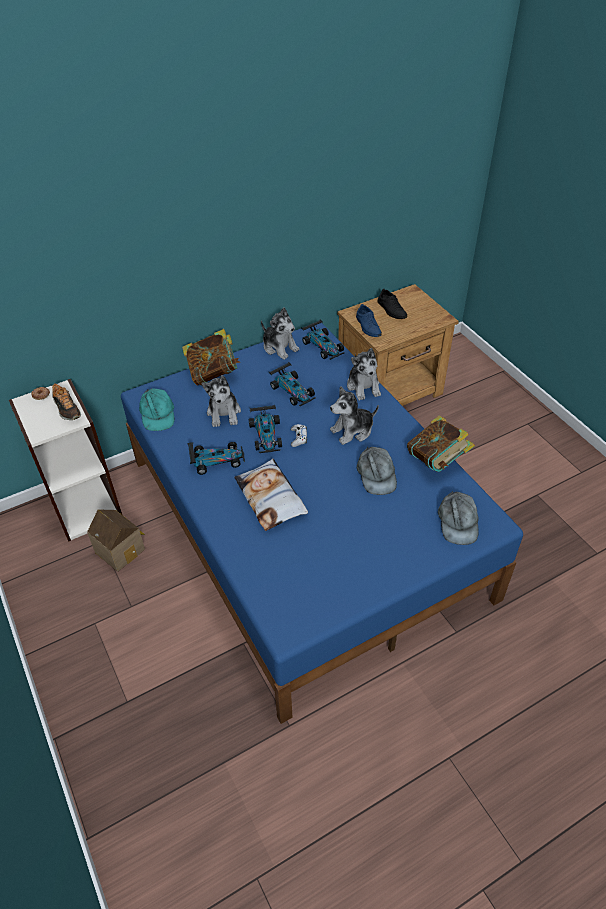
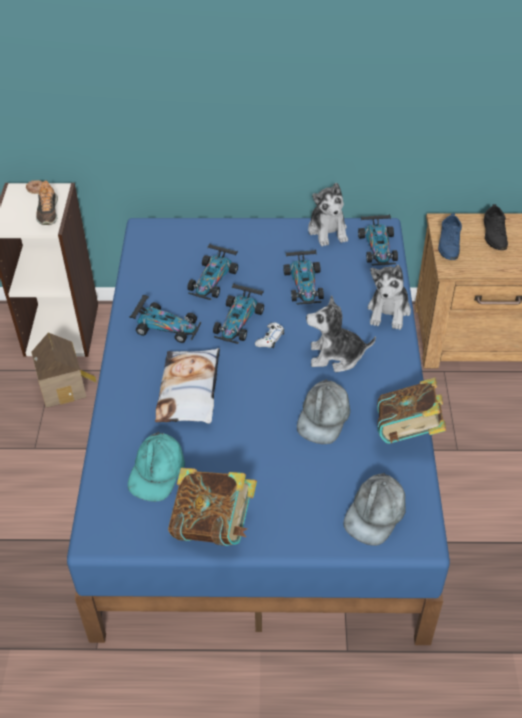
camera: 30 degrees right, 0 degrees up
turquoise cap [139,388,174,431] -> turquoise cap moved to [128,431,185,502]
book [182,329,240,386] -> book moved to [168,468,257,546]
plush toy [201,375,241,427] -> toy car [187,243,238,300]

